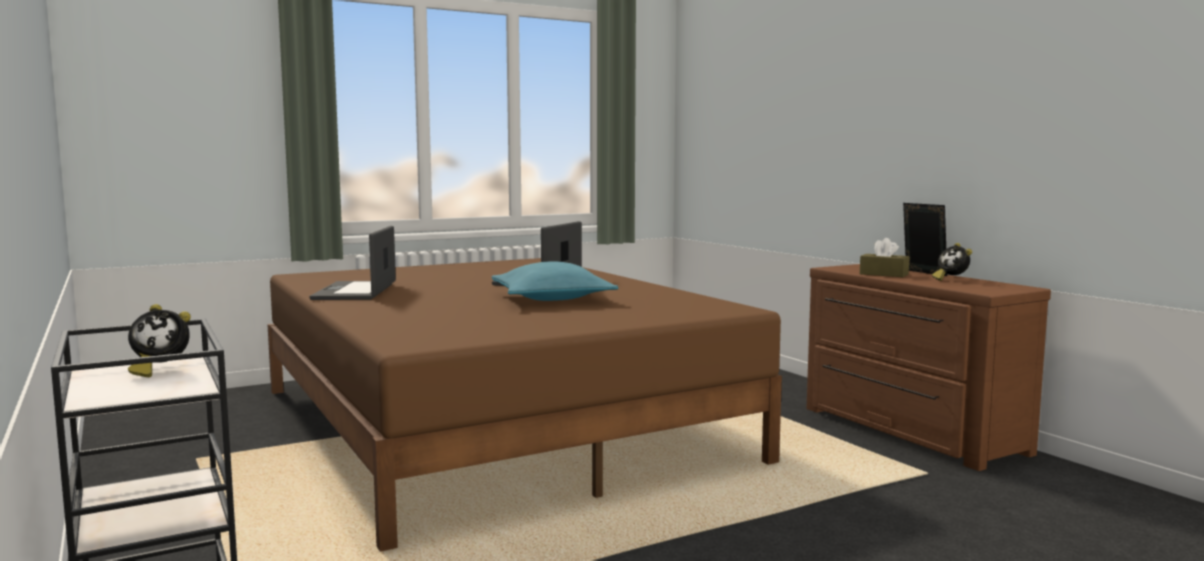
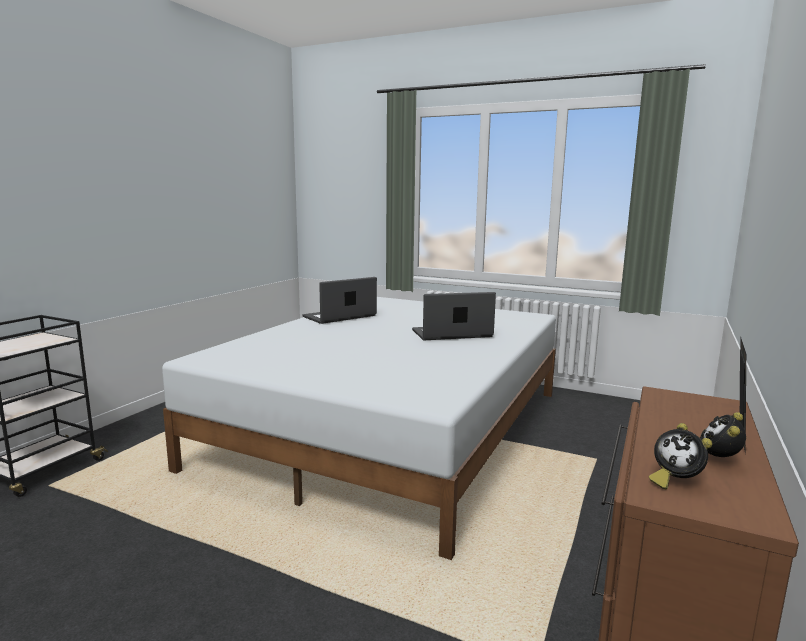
camera: 55 degrees right, 5 degrees up
alarm clock [128,304,191,377] -> alarm clock moved to [649,423,712,489]
brown bed [267,258,782,552] -> white bed [162,297,556,560]
turquoise pillow [492,261,618,301] -> none
brown tissue box [860,238,909,277] -> none

